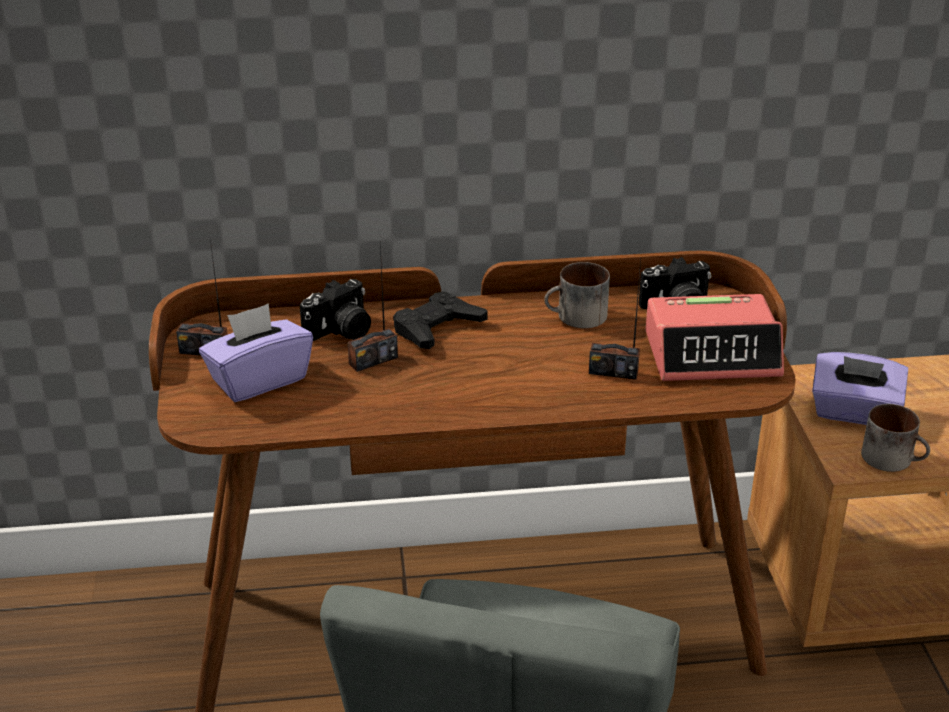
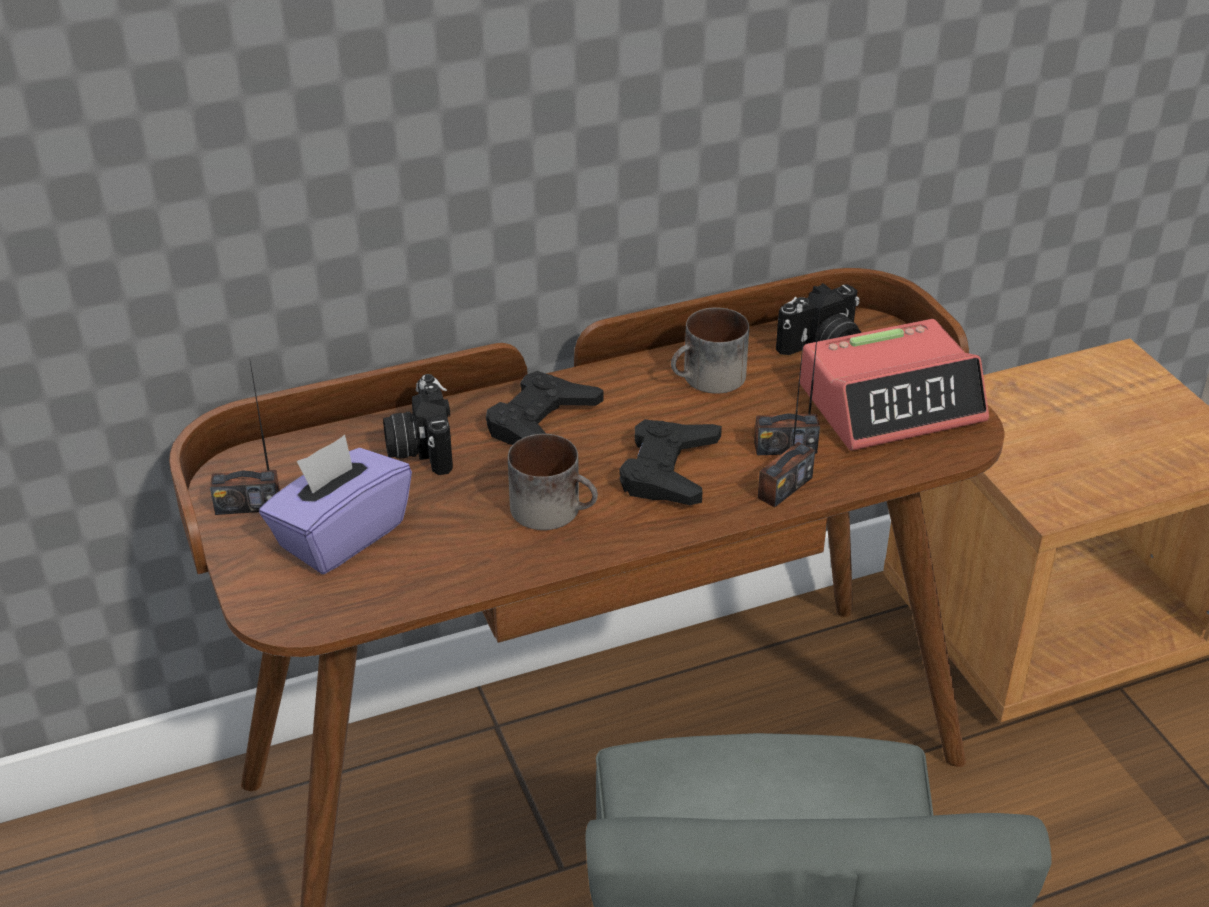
camera: 15 degrees left, 5 degrees up
camera [300,279,371,341] -> camera turned 135 degrees clockwise [383,374,453,475]
radio [348,243,398,372] -> radio moved to [758,335,815,508]
purple tissue box [812,352,908,425] -> none
mug [861,404,930,472] -> mug moved to [508,434,598,530]
none -> black game controller [619,419,722,505]

